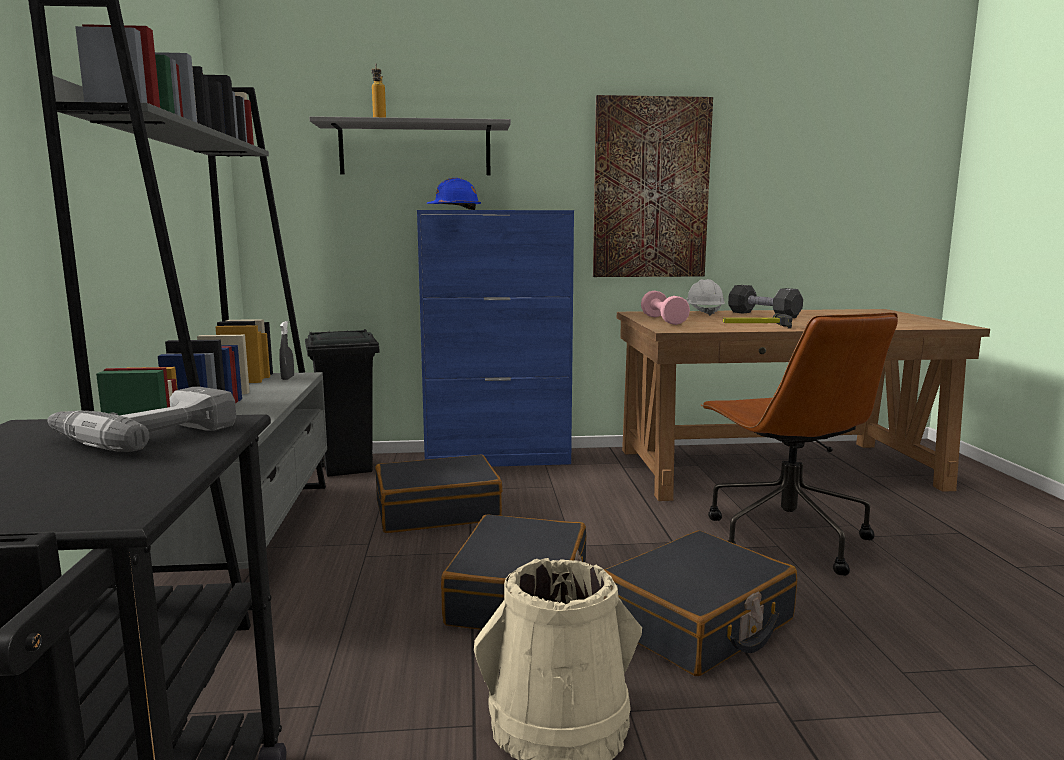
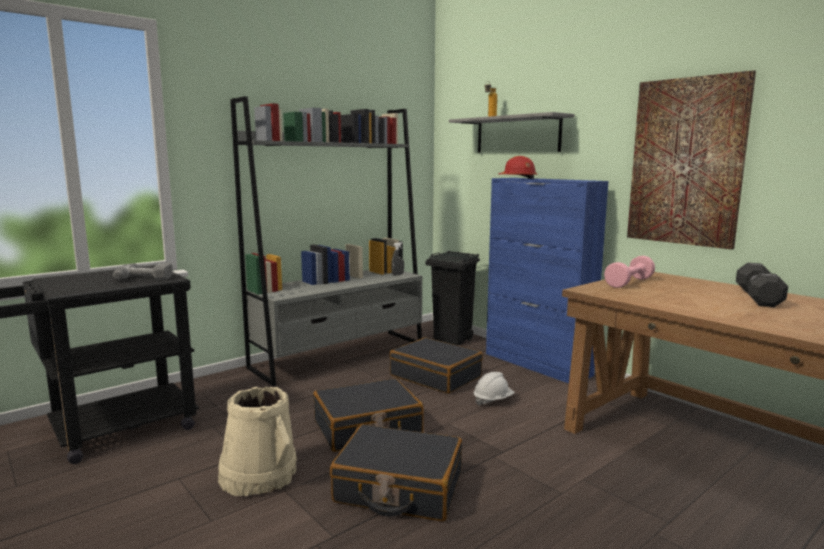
camera: 55 degrees right, 0 degrees up
blue hard hat [427,178,481,210] -> red hard hat [498,156,538,179]
white hard hat [686,279,725,316] -> white hard hat moved to [473,372,515,406]
brown office chair [700,312,898,576] -> none
hammer [723,313,792,328] -> none

